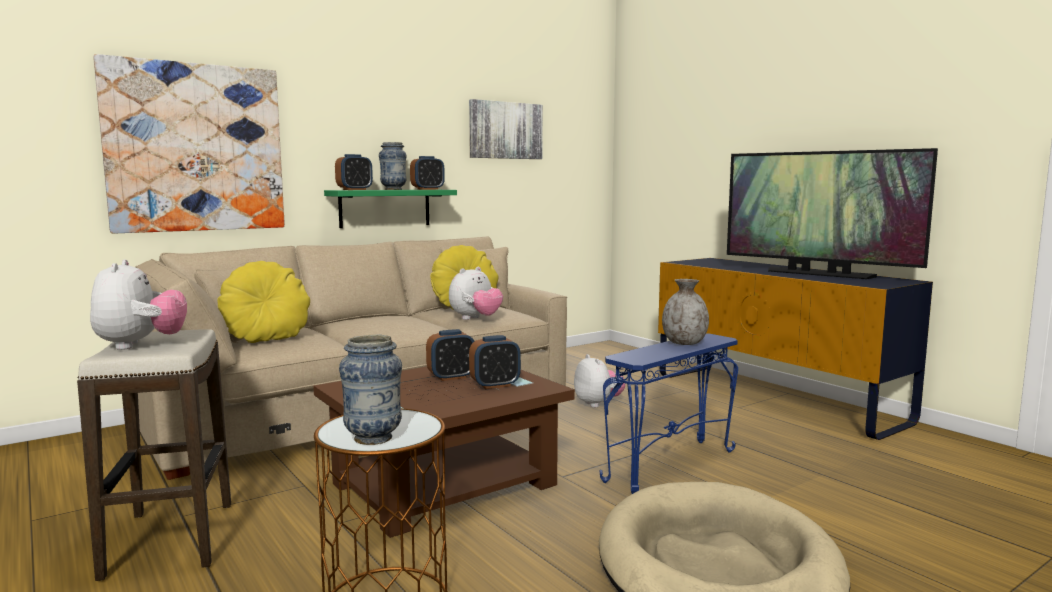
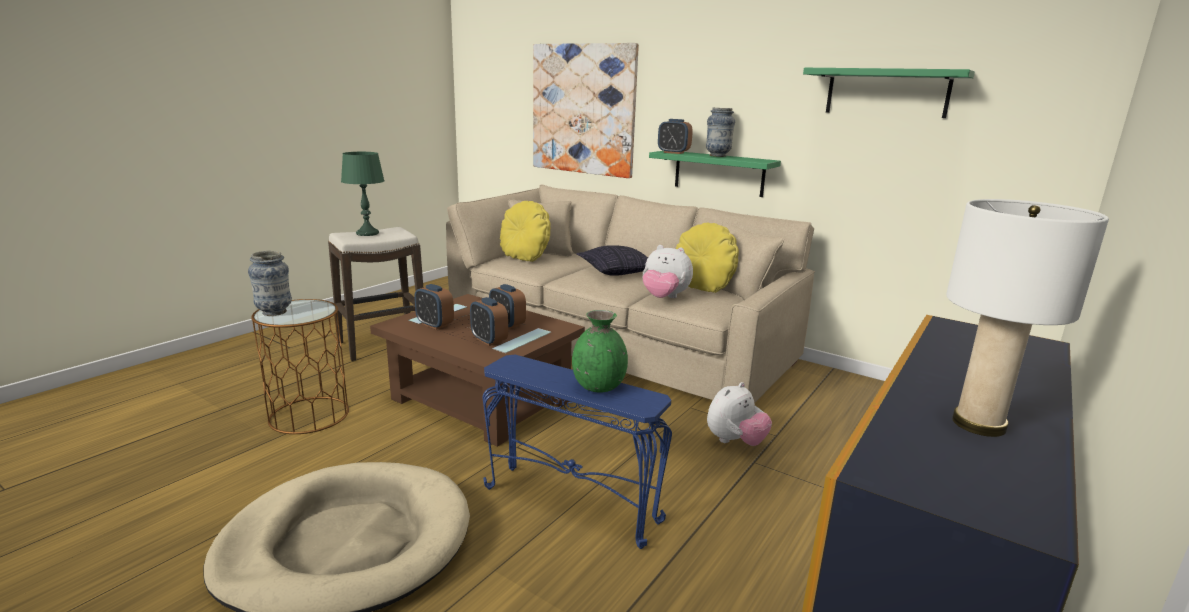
camera: 70 degrees right, 10 degrees up
plush toy [90,260,187,350] -> green table lamp [341,152,385,236]
alarm clock [410,156,445,190] -> alarm clock moved to [415,284,454,330]
picture [469,99,543,159] -> green shelf [803,68,975,118]
grey vase [662,279,709,345] -> green vase [572,310,628,392]
television [727,148,938,279] -> white table lamp [946,199,1109,437]
none -> pillow [577,245,648,276]

